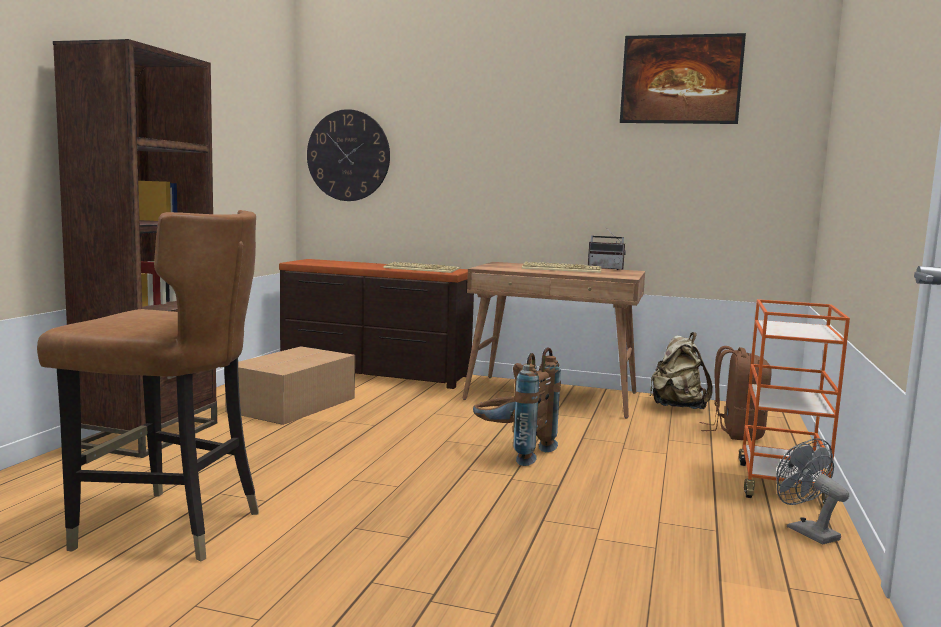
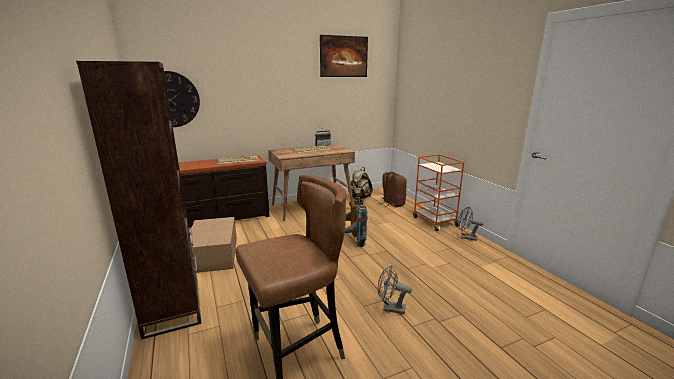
camera: 40 degrees left, 10 degrees up
none -> grey fan [378,266,412,314]

